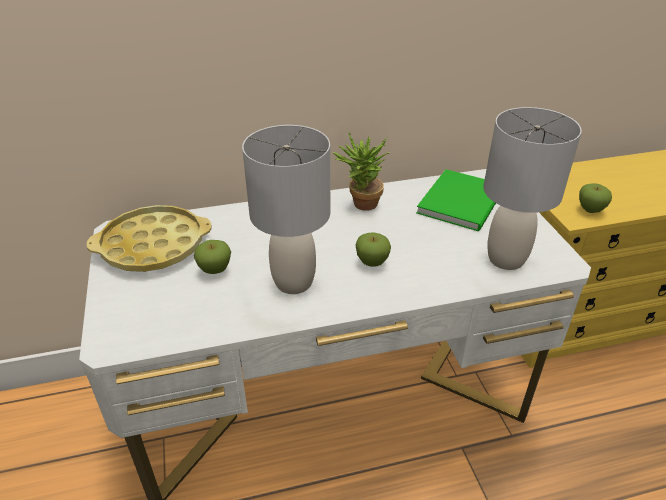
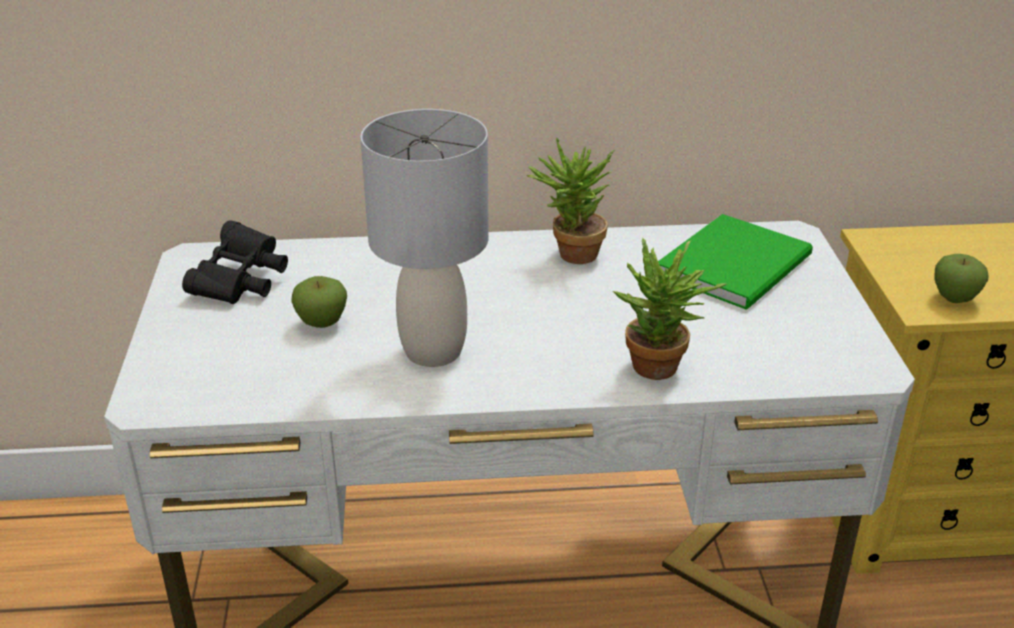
camera: 10 degrees right, 5 degrees down
yellow tray [87,205,211,272] -> black binoculars [182,220,288,304]
apple [356,232,391,267] -> none
grey table lamp [483,107,582,270] -> none
none -> potted plant [613,238,727,380]

